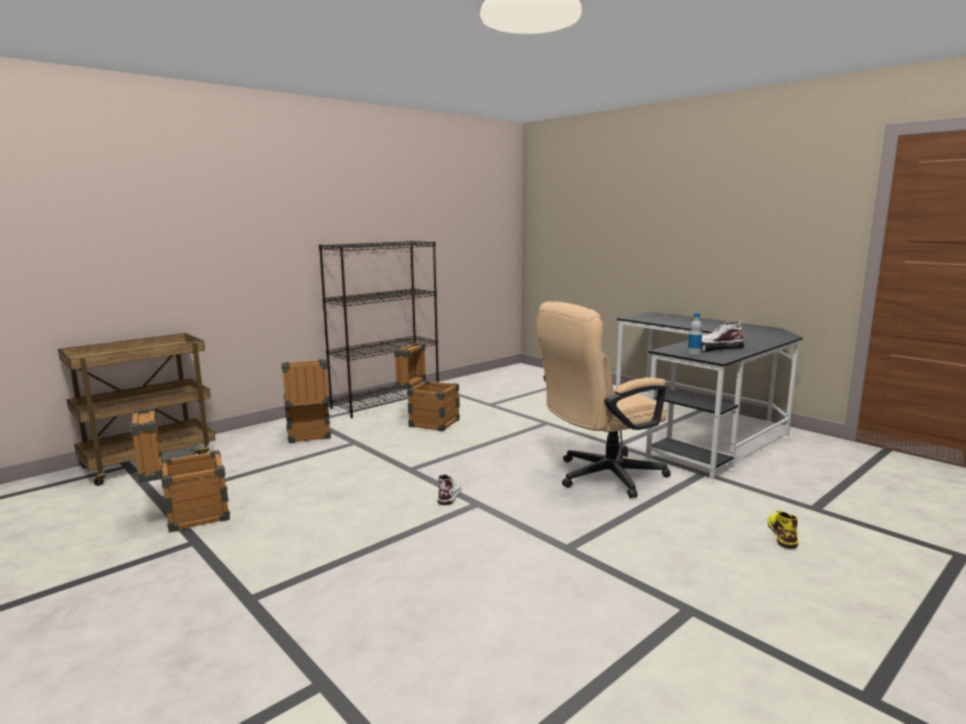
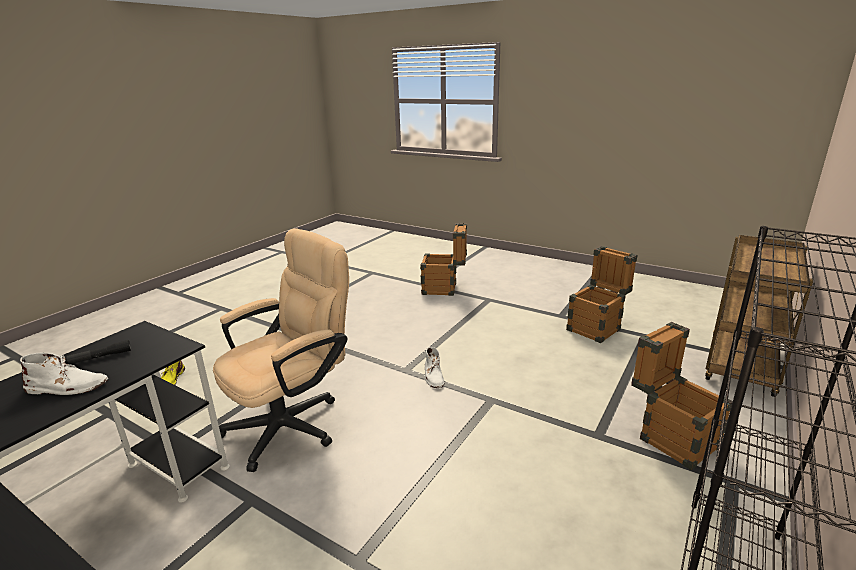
camera: 165 degrees right, 10 degrees up
crate [394,343,460,431] -> crate moved to [420,223,467,296]
bottle [688,313,702,355] -> none

